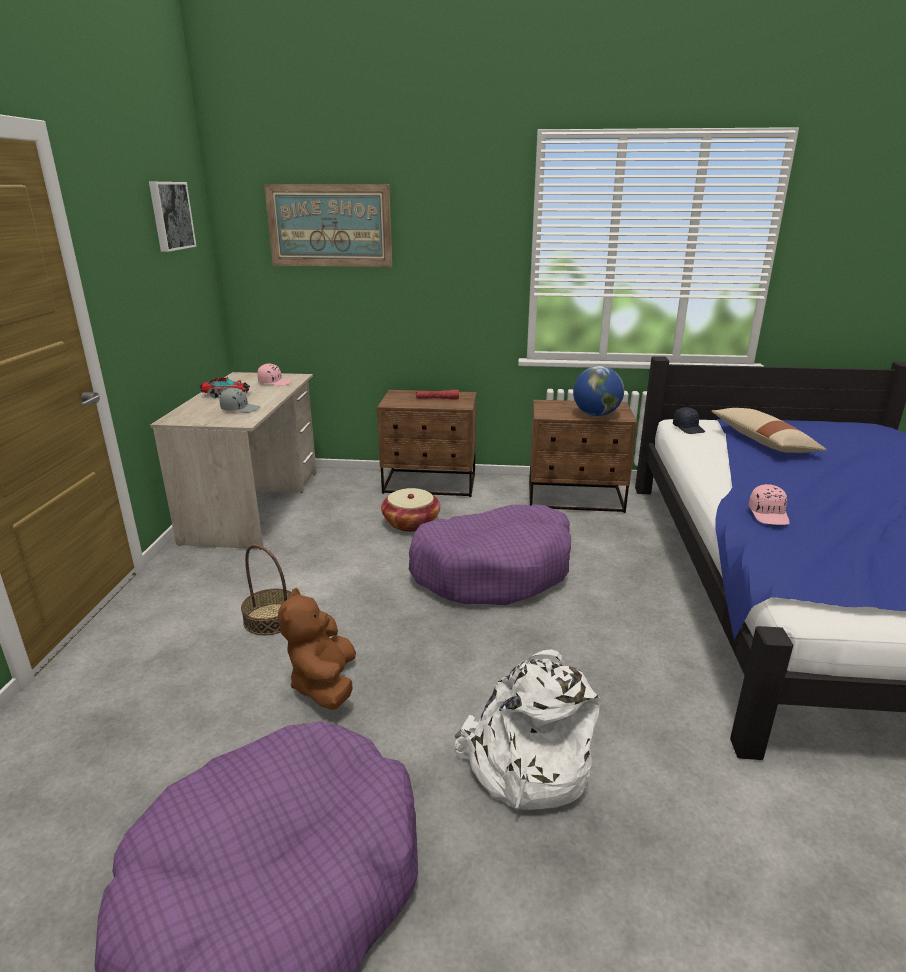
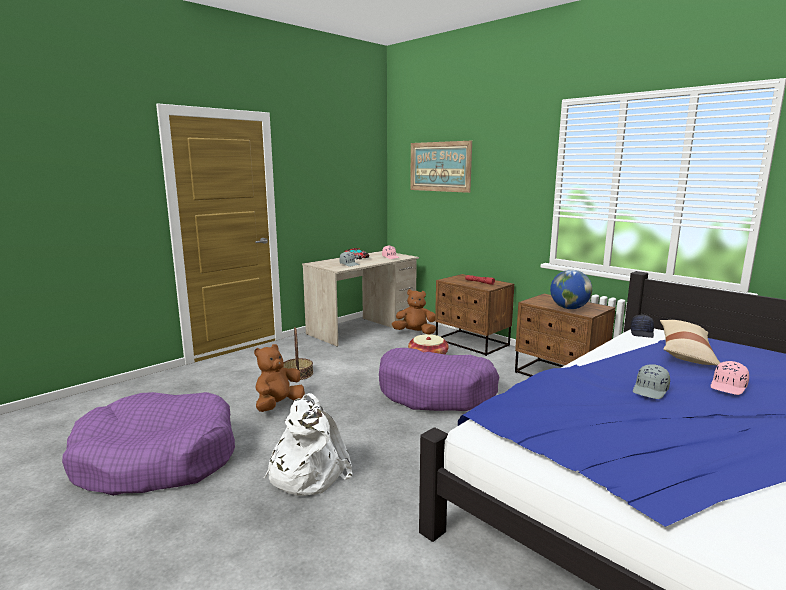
camera: 40 degrees right, 10 degrees down
picture [149,182,197,252] -> none
pink cap [749,484,790,525] -> pink cap moved to [711,361,749,395]
none -> brown plush toy [392,289,436,335]
none -> grey cap [633,364,670,399]

